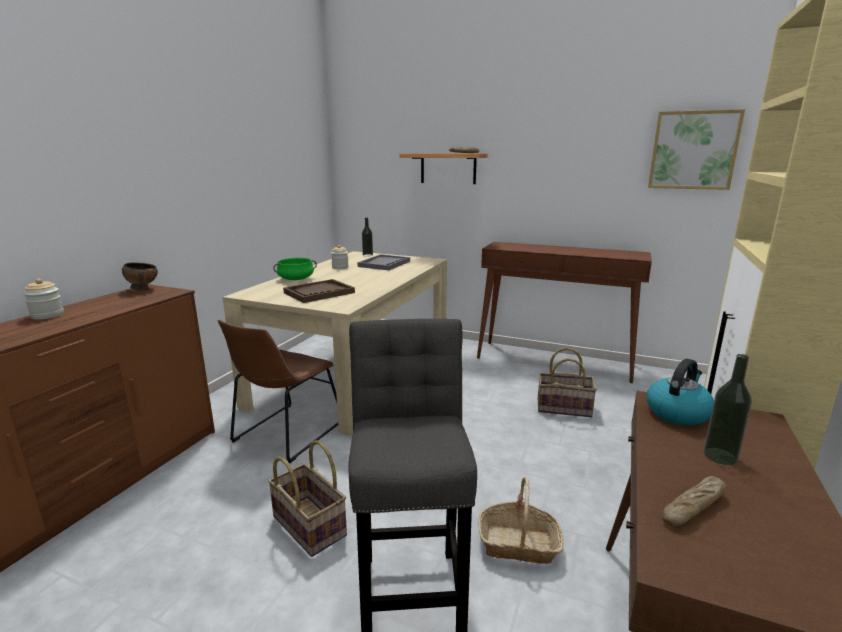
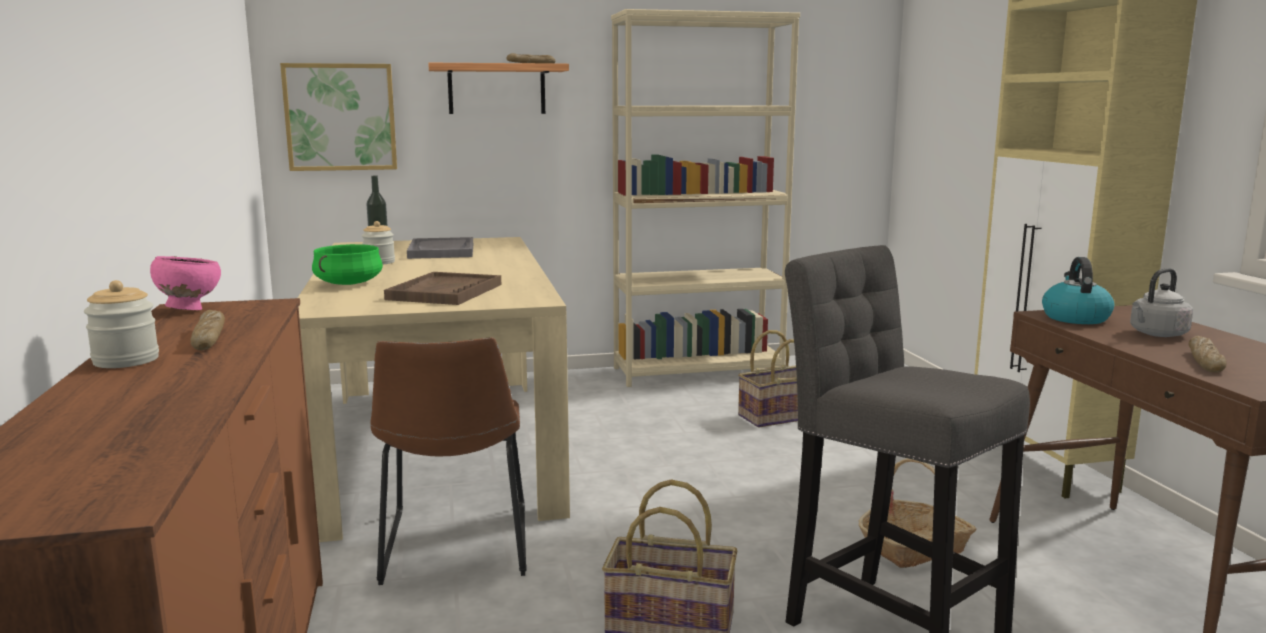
camera: 35 degrees left, 5 degrees down
brown bowl [122,262,158,291] -> pink bowl [150,256,221,310]
brown console table [477,242,652,383] -> beige bookcase [611,9,800,387]
picture [648,109,745,190] -> picture moved to [280,63,397,171]
bottle [704,354,752,465] -> grey kettle [1130,268,1193,337]
none -> bread [190,310,225,350]

